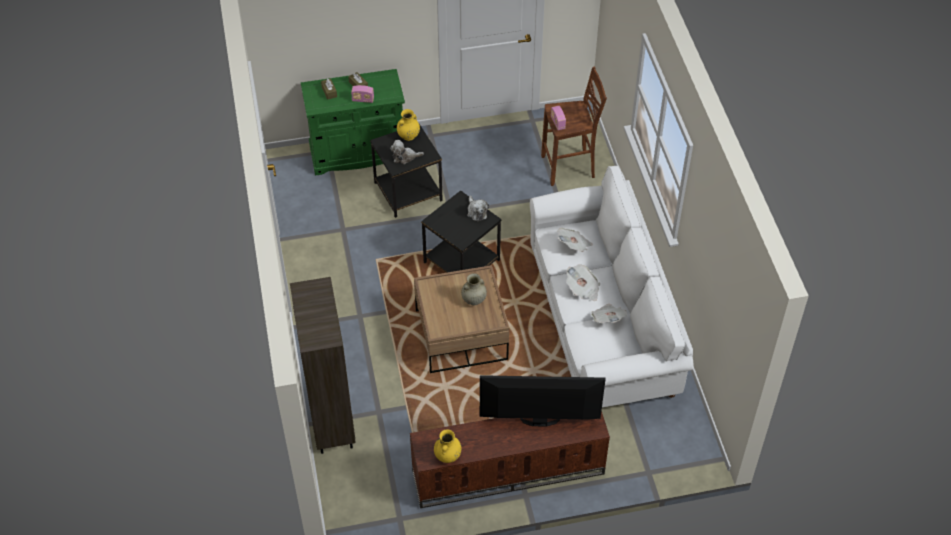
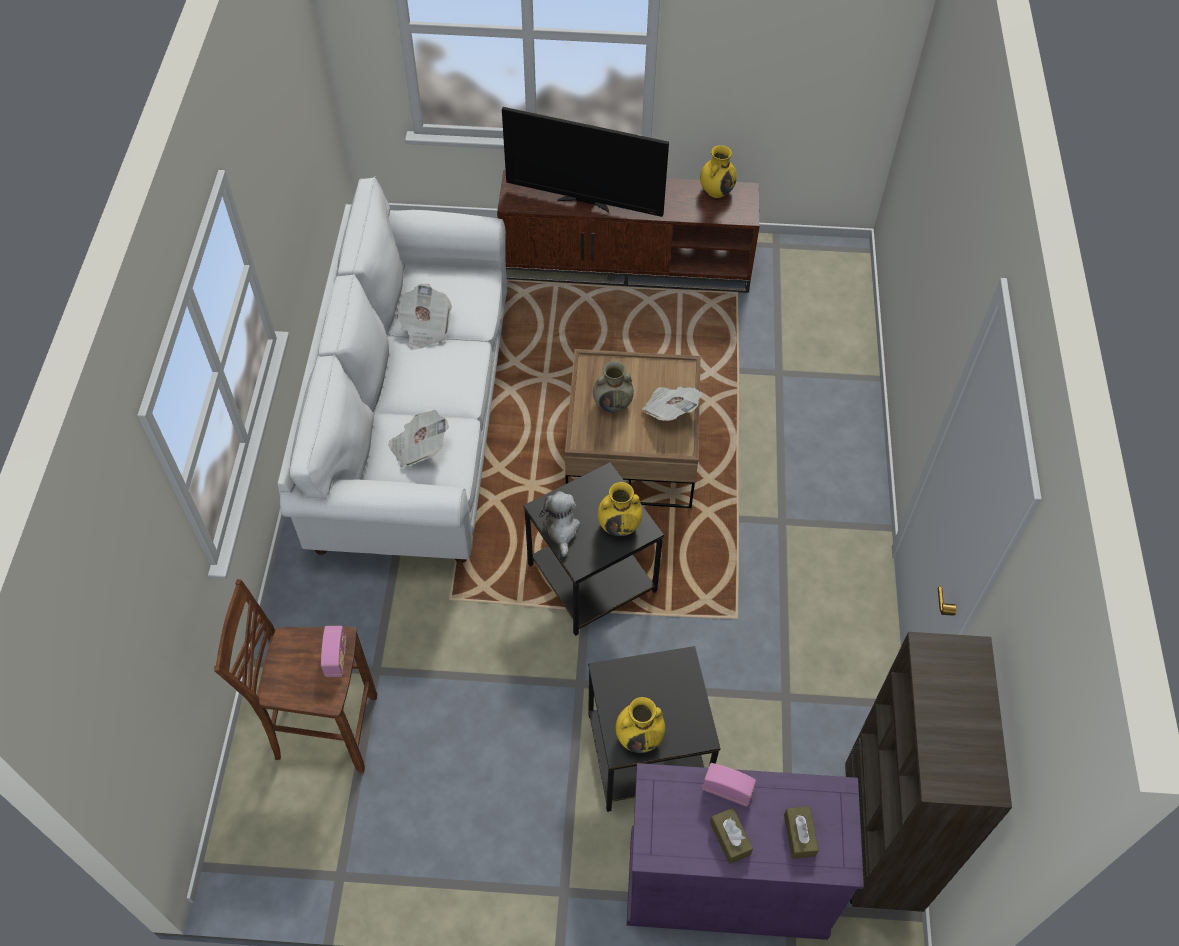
camera: 165 degrees left, 5 degrees up
brown bookcase [290,277,356,454] -> brown bookcase moved to [845,632,1012,912]
green cabinet [301,69,405,176] -> purple cabinet [627,763,864,940]
plush toy [390,140,424,164] -> none
newspaper [566,264,600,301] -> newspaper moved to [642,386,703,421]
none -> yellow vase [598,482,642,536]

